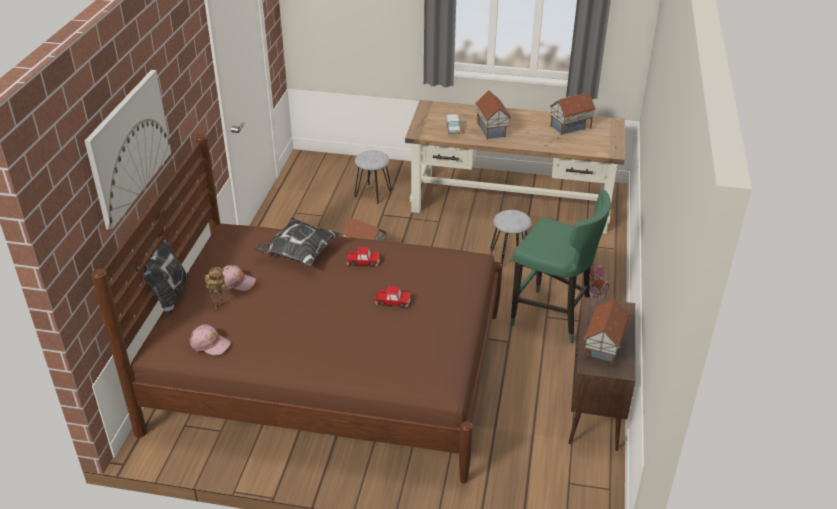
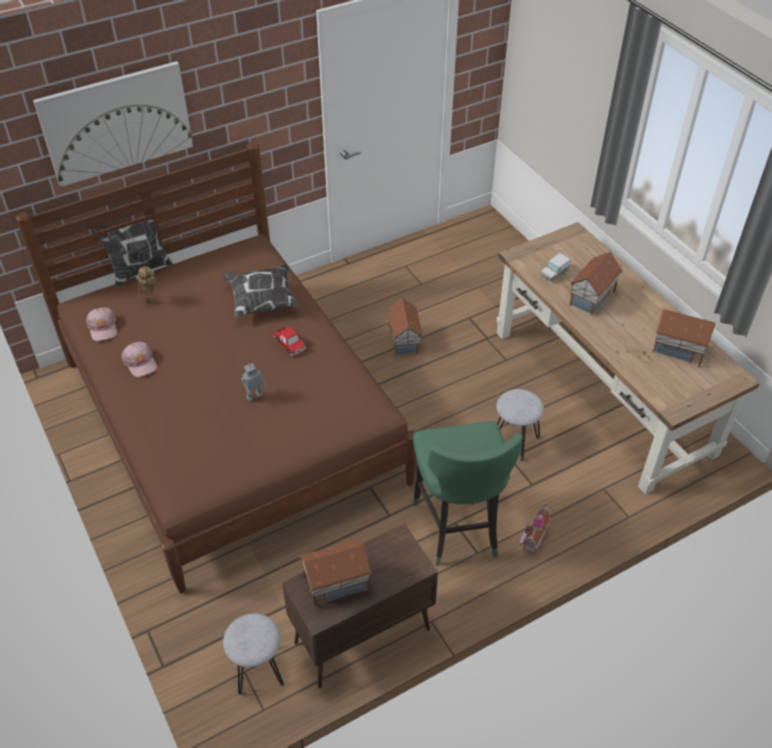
camera: 50 degrees right, 10 degrees up
pink cap [221,265,256,291] -> pink cap moved to [121,342,157,377]
grey stool [354,150,392,204] -> grey stool moved to [223,614,284,695]
toy car [375,286,410,308] -> toy robot [241,363,266,402]

